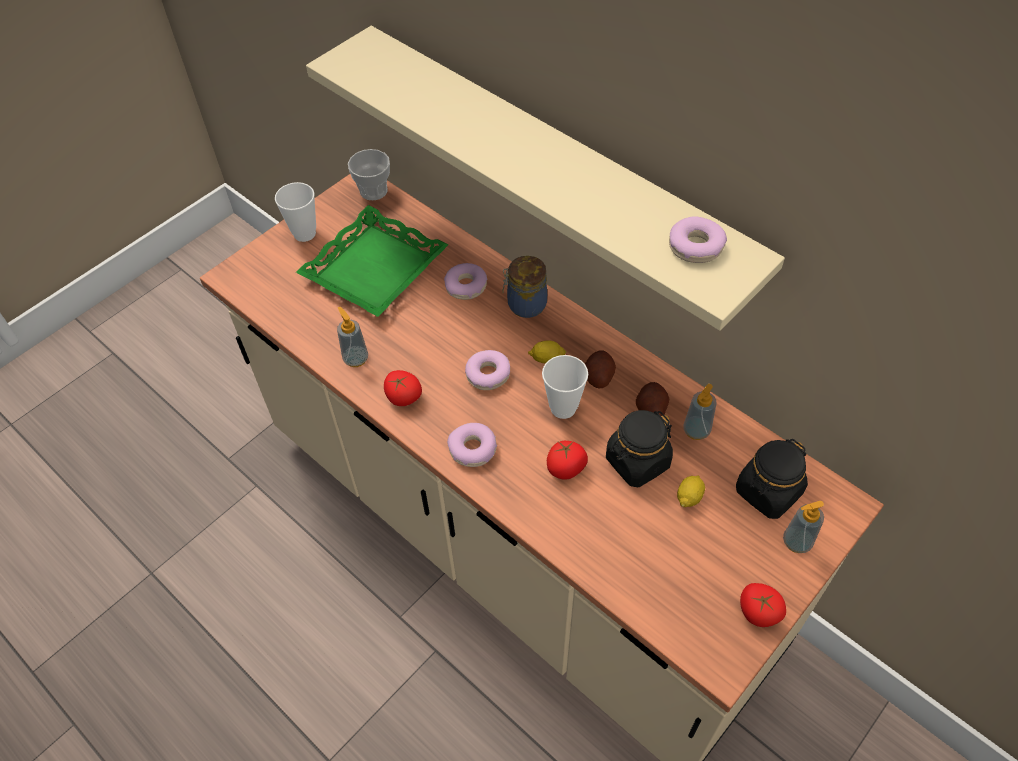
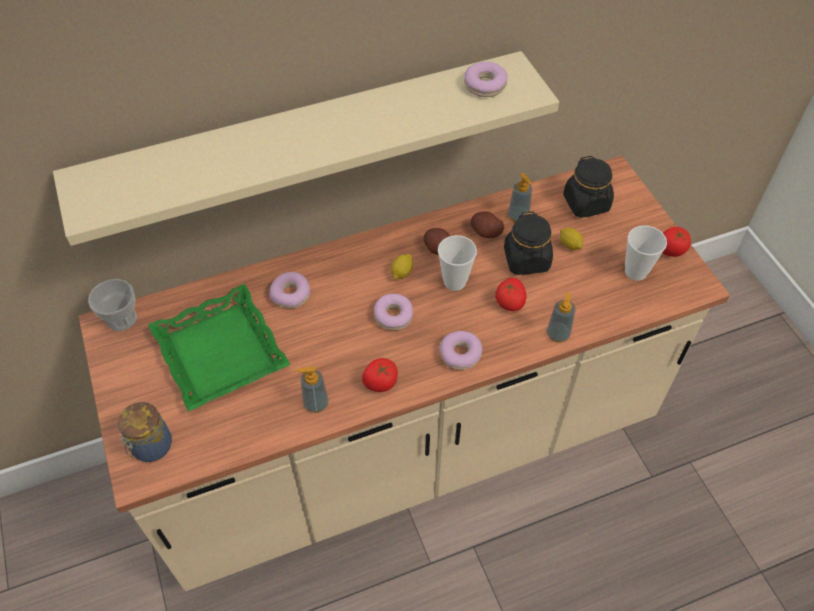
camera: 65 degrees left, 0 degrees up
cup [275,182,316,242] -> cup moved to [625,225,667,281]
jar [502,256,547,318] -> jar moved to [118,402,172,462]
soap dispenser [783,501,824,553] -> soap dispenser moved to [547,292,576,342]

